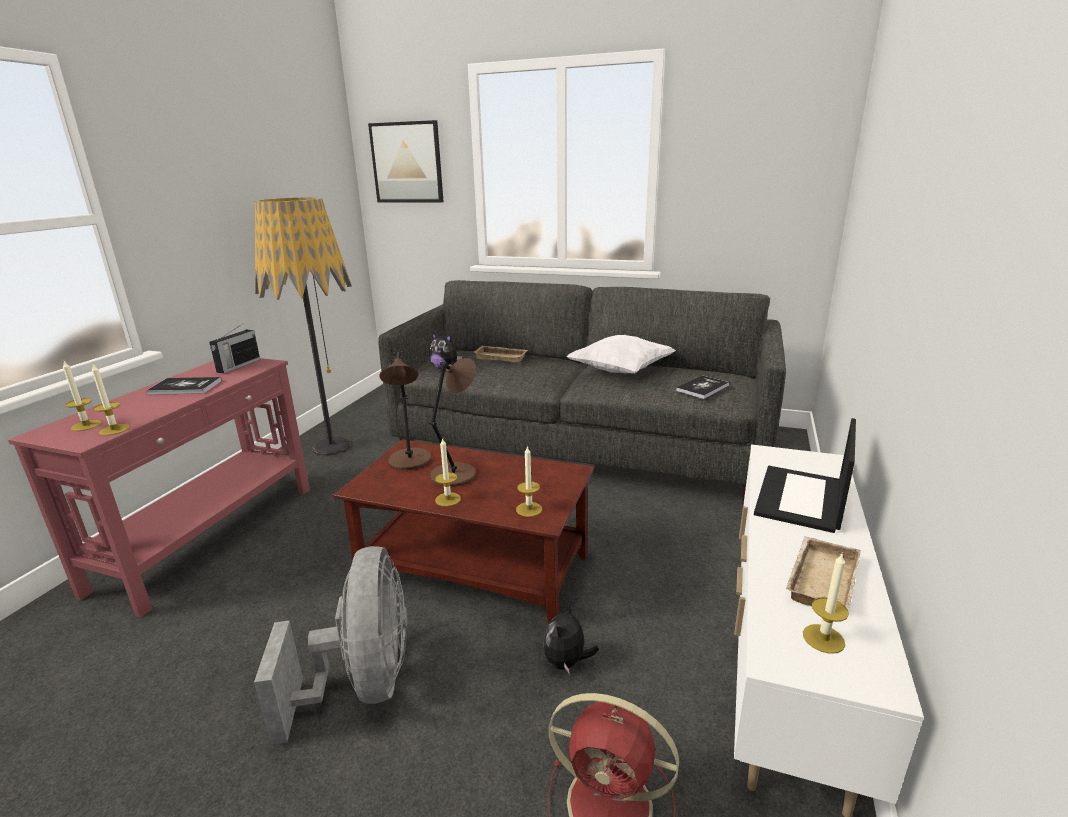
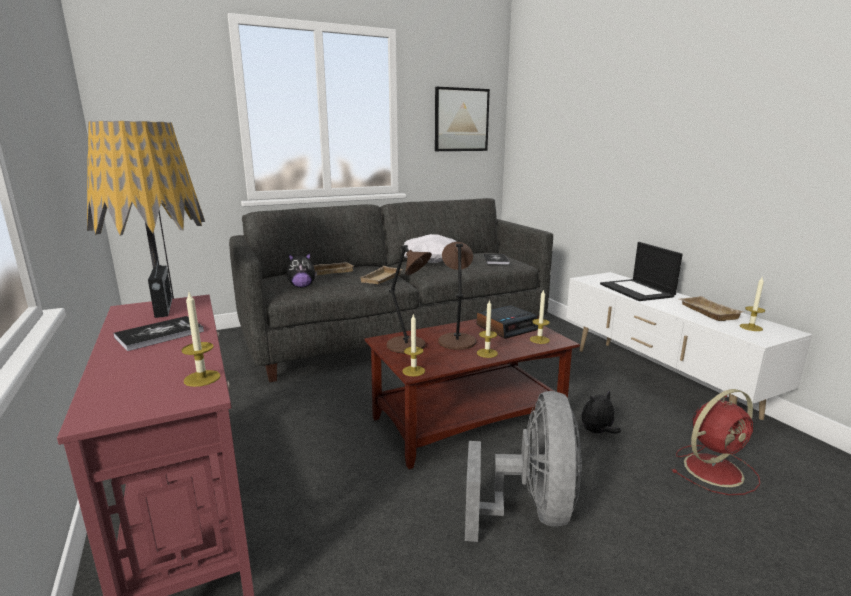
camera: 45 degrees left, 5 degrees down
candle [63,361,102,431] -> candle moved to [402,313,425,376]
grey fan [254,546,407,744] -> grey fan turned 60 degrees clockwise [465,391,582,542]
picture [368,120,444,202] -> picture moved to [435,87,490,151]
plush toy [543,603,599,674] -> plush toy turned 90 degrees clockwise [581,390,621,434]
none -> beige tray [360,266,403,284]
none -> alarm clock [477,305,538,339]

